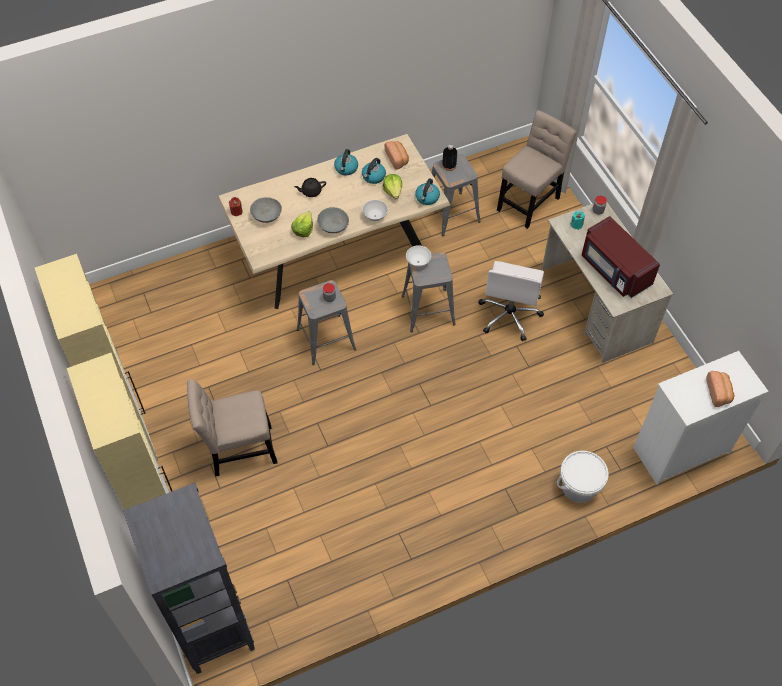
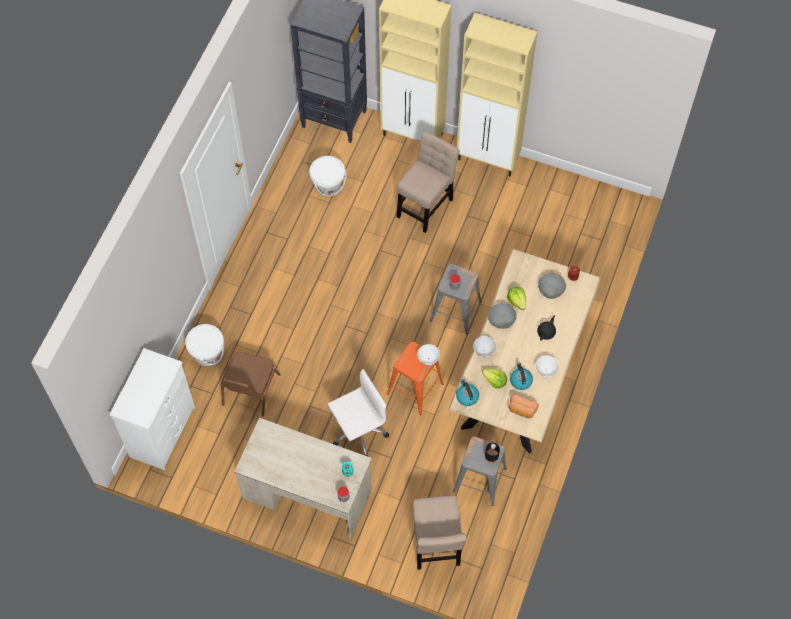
camera: 135 degrees right, 5 degrees up
kettle [334,149,358,175] -> white bowl [536,356,559,377]
grey stool [402,252,456,332] -> orange stool [387,342,444,415]
white office chair [478,261,544,341] -> white office chair turned 90 degrees clockwise [328,369,389,457]
red microwave [582,216,660,298] -> none
bread [706,371,734,407] -> none
none -> brown chair [221,352,281,417]
none -> white bucket [309,156,346,196]

